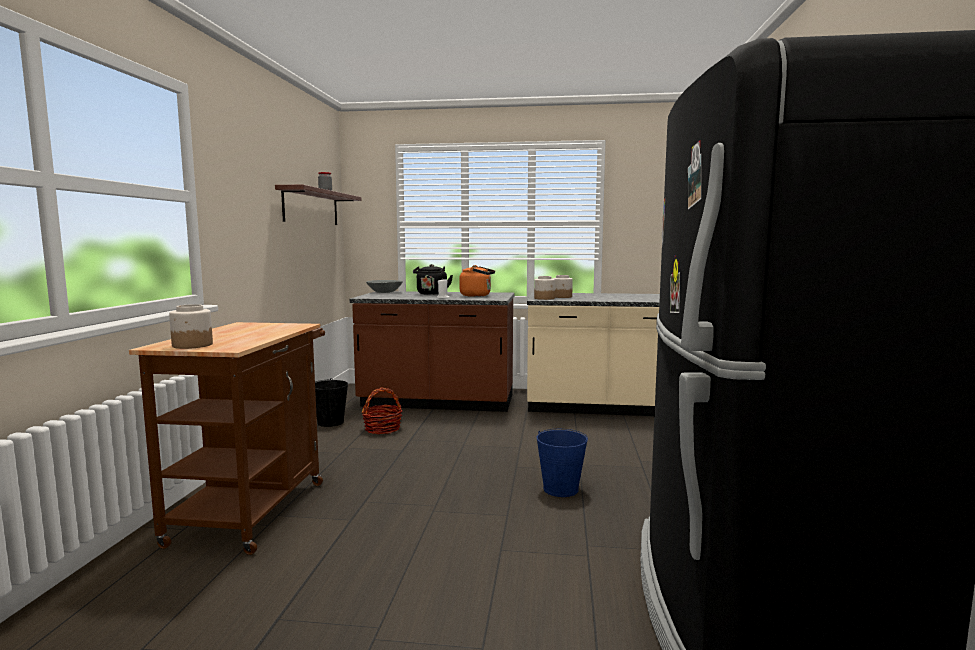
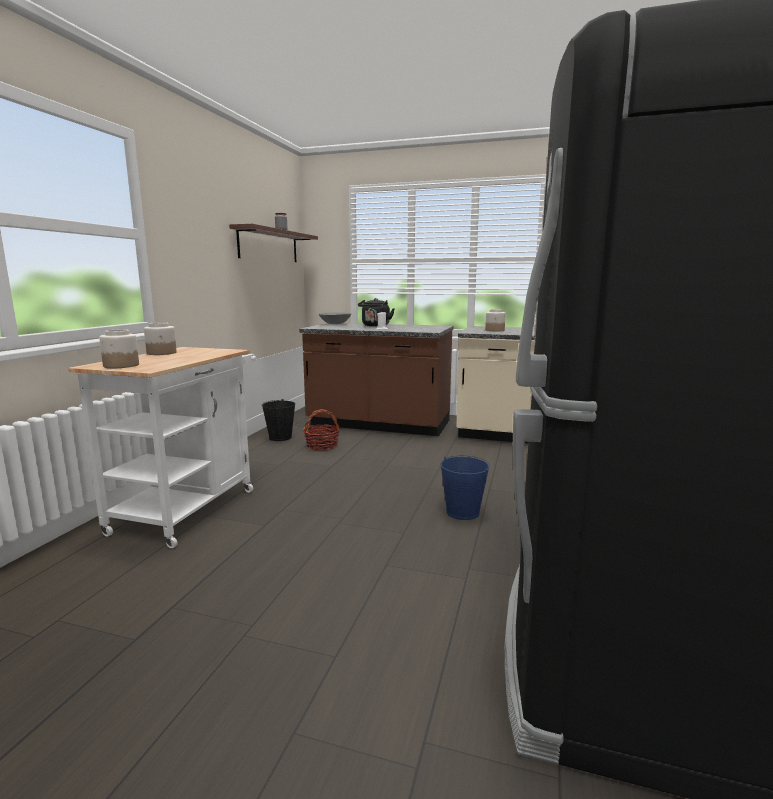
camera: 10 degrees right, 5 degrees up
brown cart [129,322,325,555] -> white cart [68,347,256,548]
orange kettle [459,265,495,297] -> none
jar [534,276,555,300] -> jar moved to [144,322,177,355]

